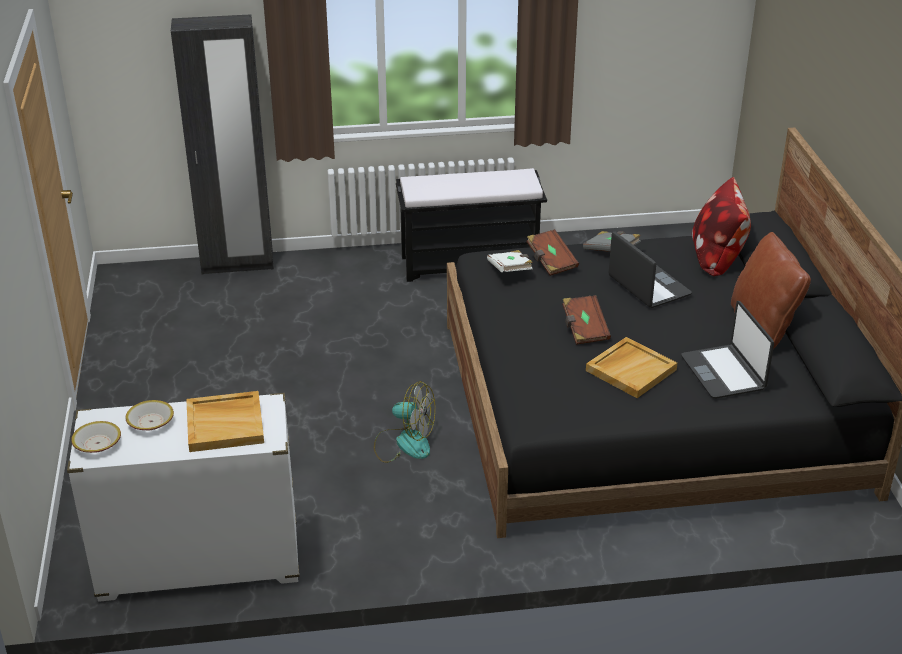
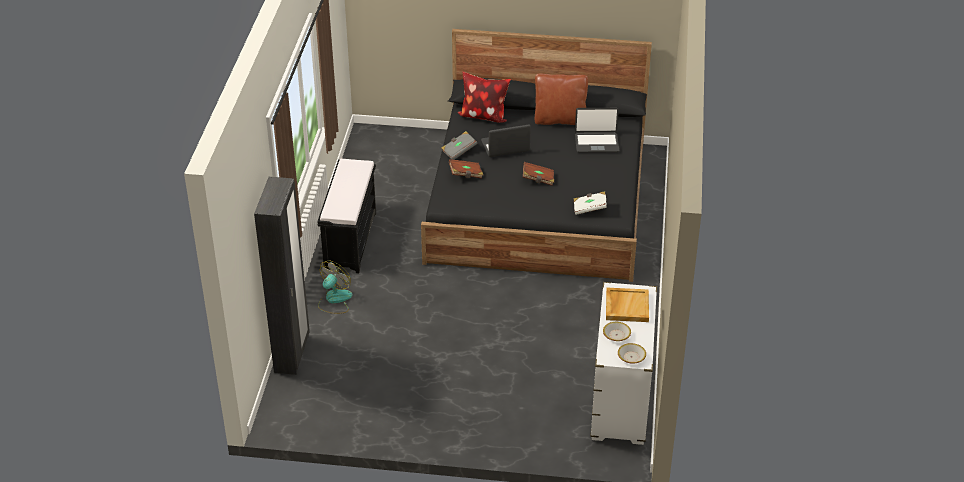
camera: 75 degrees left, 5 degrees up
fan [374,381,435,463] -> fan moved to [318,260,352,314]
white book [487,250,533,272] -> white book moved to [574,191,607,215]
beige tray [586,337,677,398] -> none

